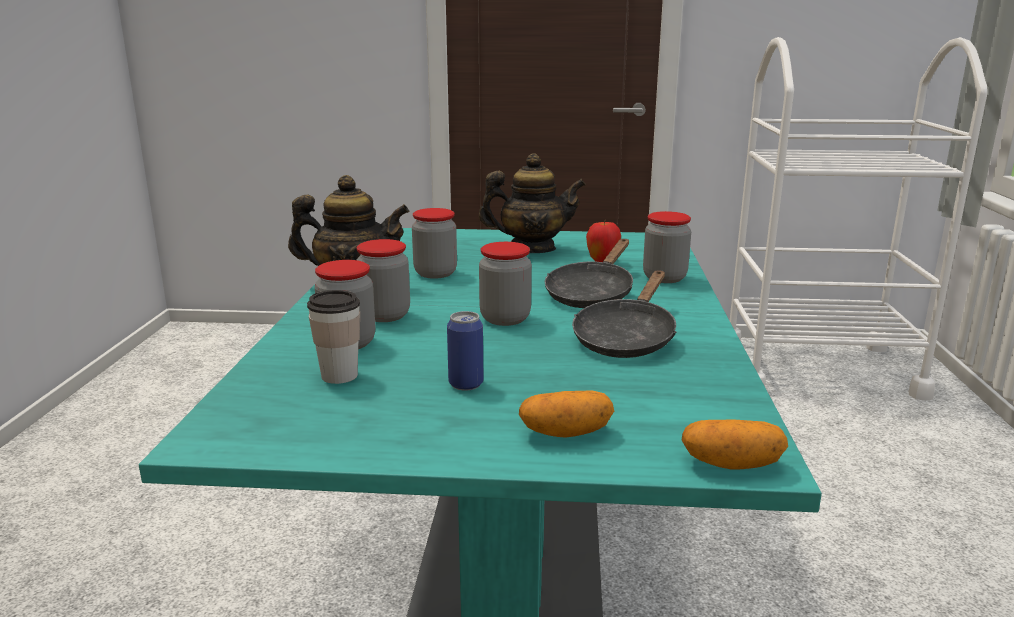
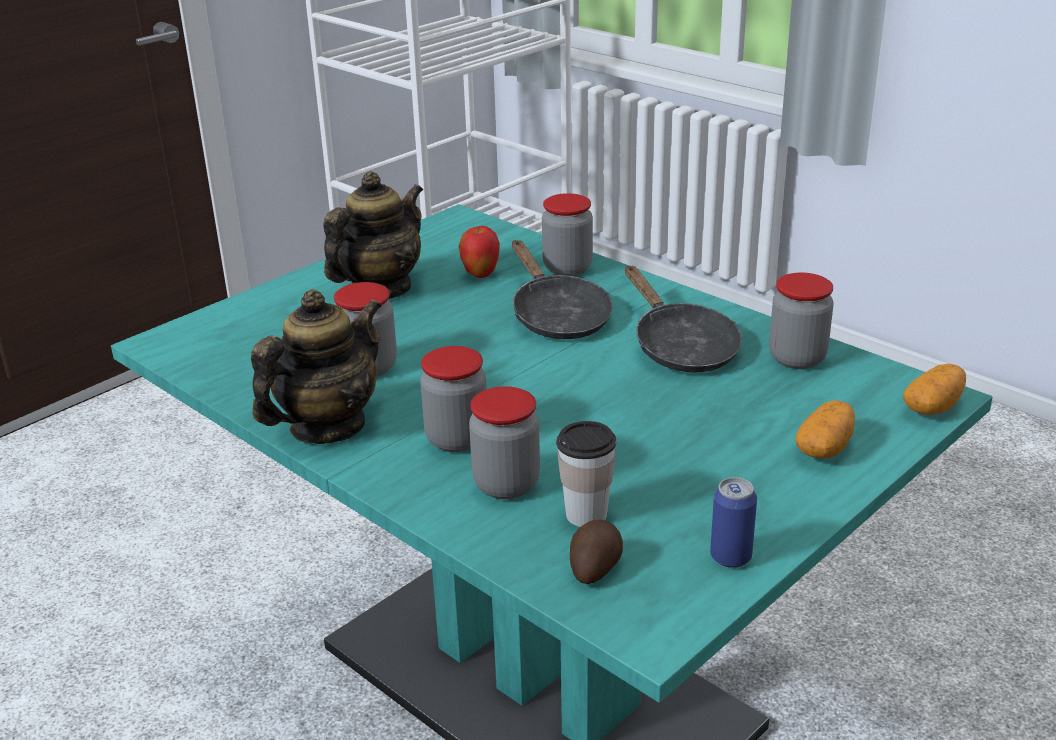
camera: 50 degrees left, 10 degrees up
can [447,311,484,391] -> can moved to [710,477,757,568]
jar [479,242,532,326] -> jar moved to [769,273,834,369]
none -> potato [570,520,623,584]

